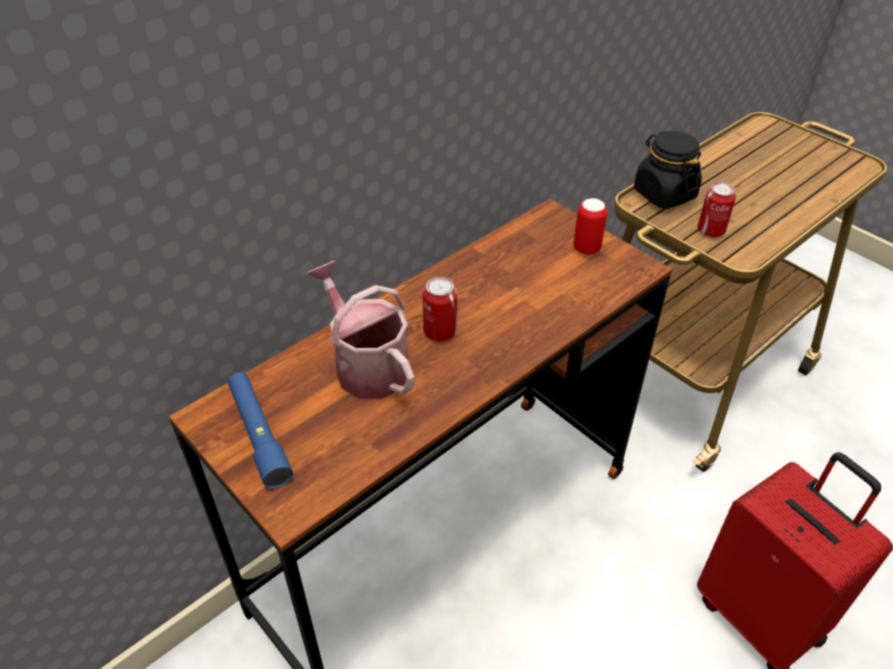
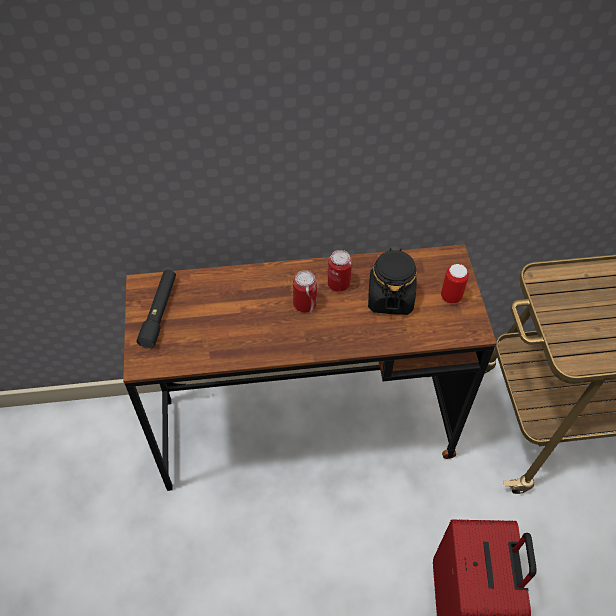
camera: 35 degrees right, 10 degrees up
blue flashlight [228,372,293,489] -> black flashlight [137,270,176,349]
watering can [306,261,414,399] -> none
black jar [634,131,702,209] -> black jar moved to [368,248,417,315]
can [697,182,736,237] -> can moved to [327,250,352,292]

